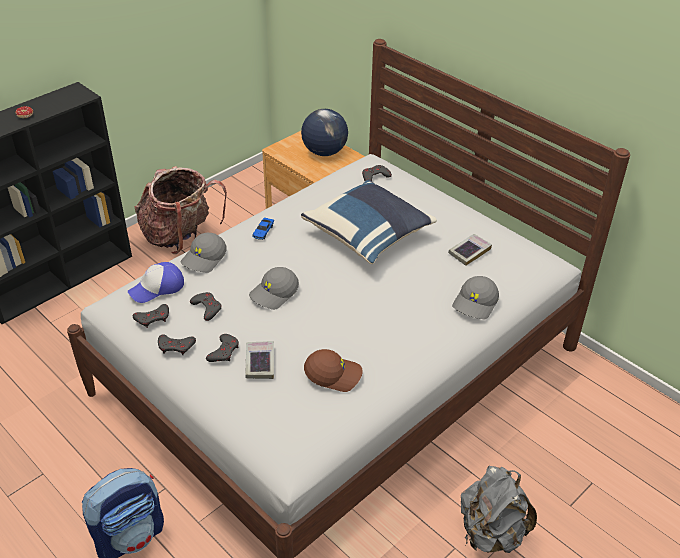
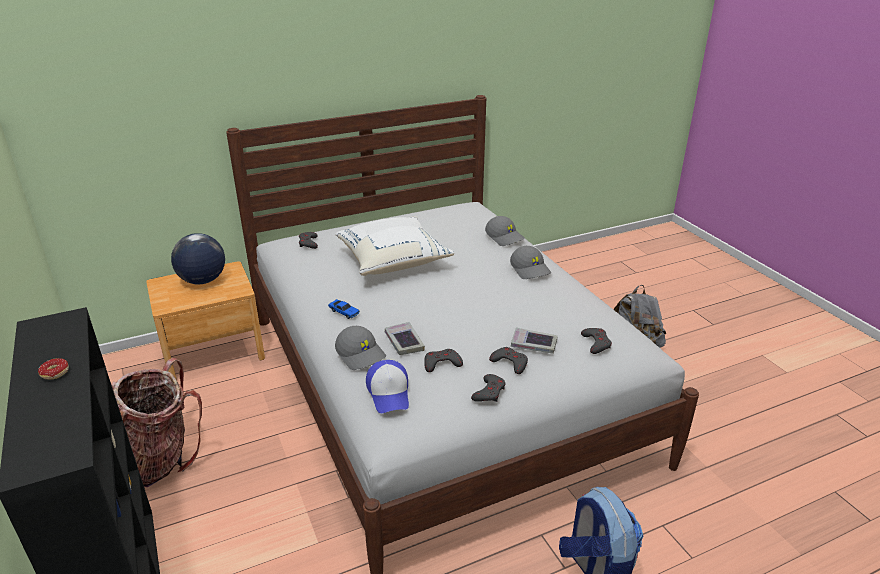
camera: 70 degrees left, 10 degrees down
grey game controller [133,304,169,328] -> grey game controller moved to [581,328,612,354]
grey cap [249,267,299,310] -> grey cap moved to [510,246,551,279]
blue pillow [301,179,437,264] -> white pillow [335,216,454,276]
brown cap [304,349,363,392] -> none
book [448,234,492,266] -> book moved to [385,322,425,355]

